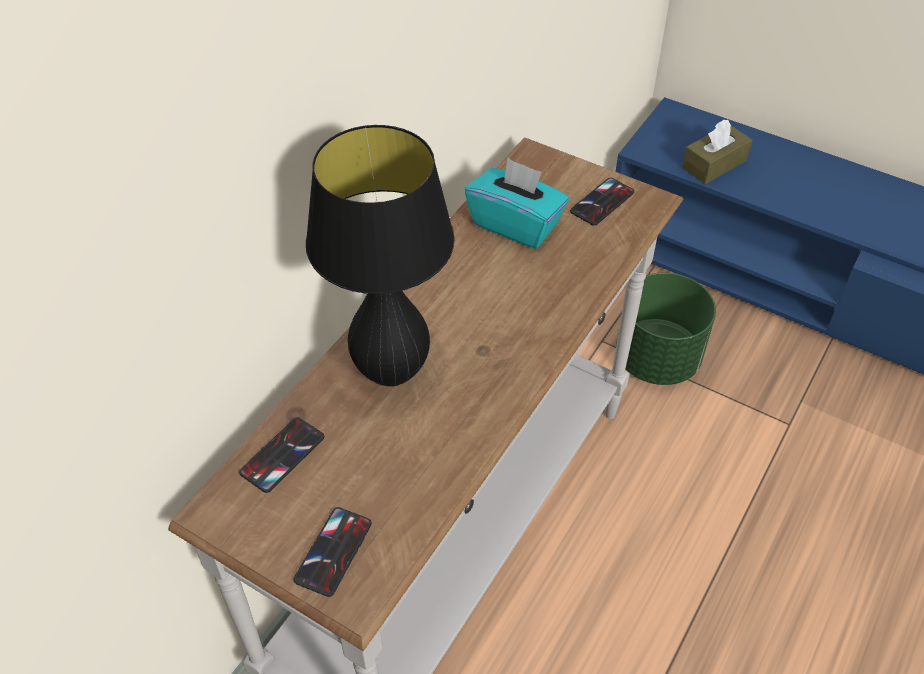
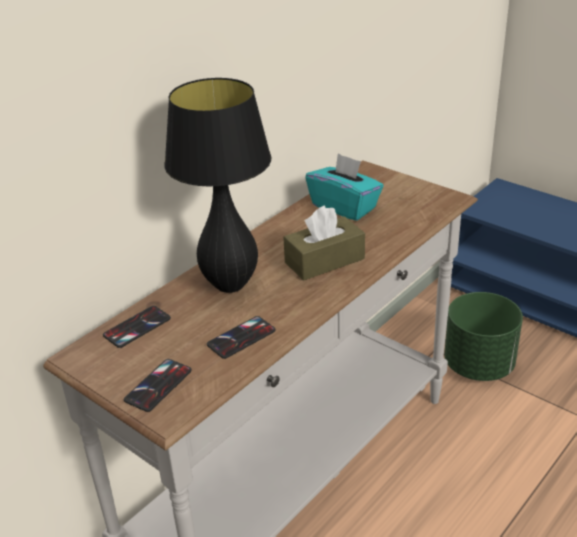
camera: 10 degrees right, 15 degrees down
phone [570,178,634,226] -> phone moved to [207,316,275,359]
brown tissue box [682,120,753,184] -> brown tissue box moved to [283,206,365,281]

